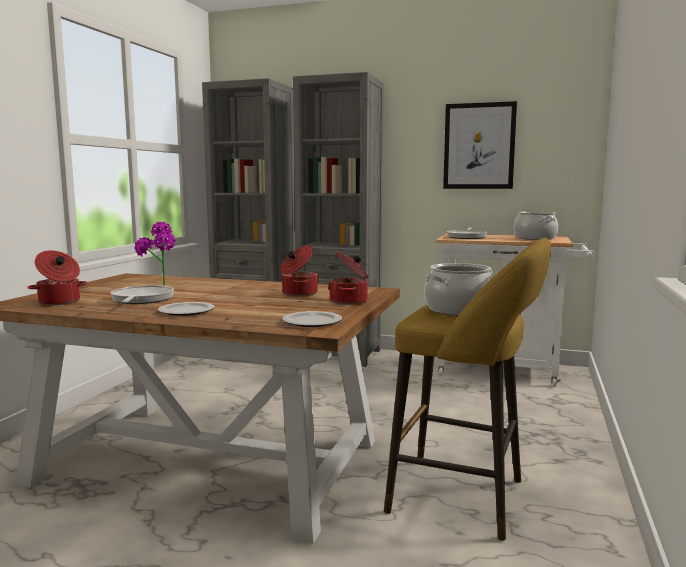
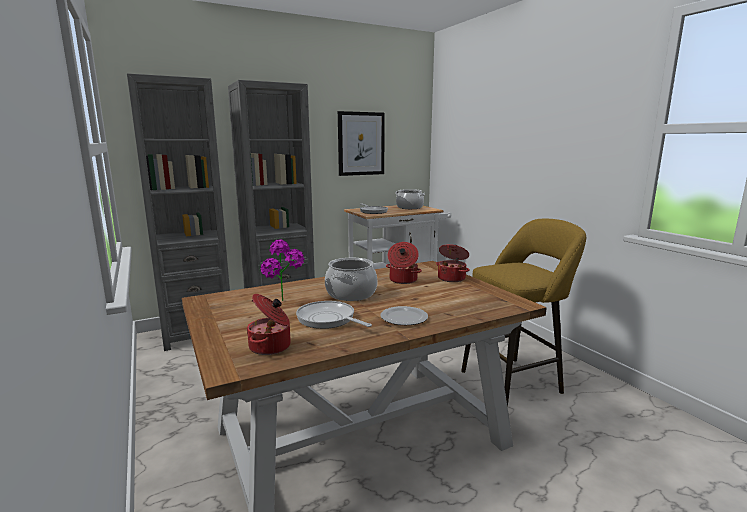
camera: 45 degrees left, 5 degrees up
plate [282,311,342,327] -> none
cooking pot [424,263,493,315] -> cooking pot moved to [325,258,377,301]

